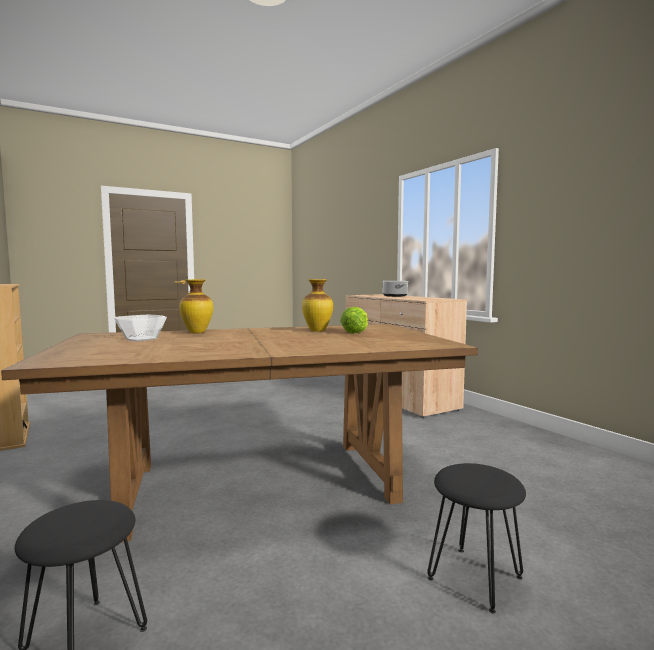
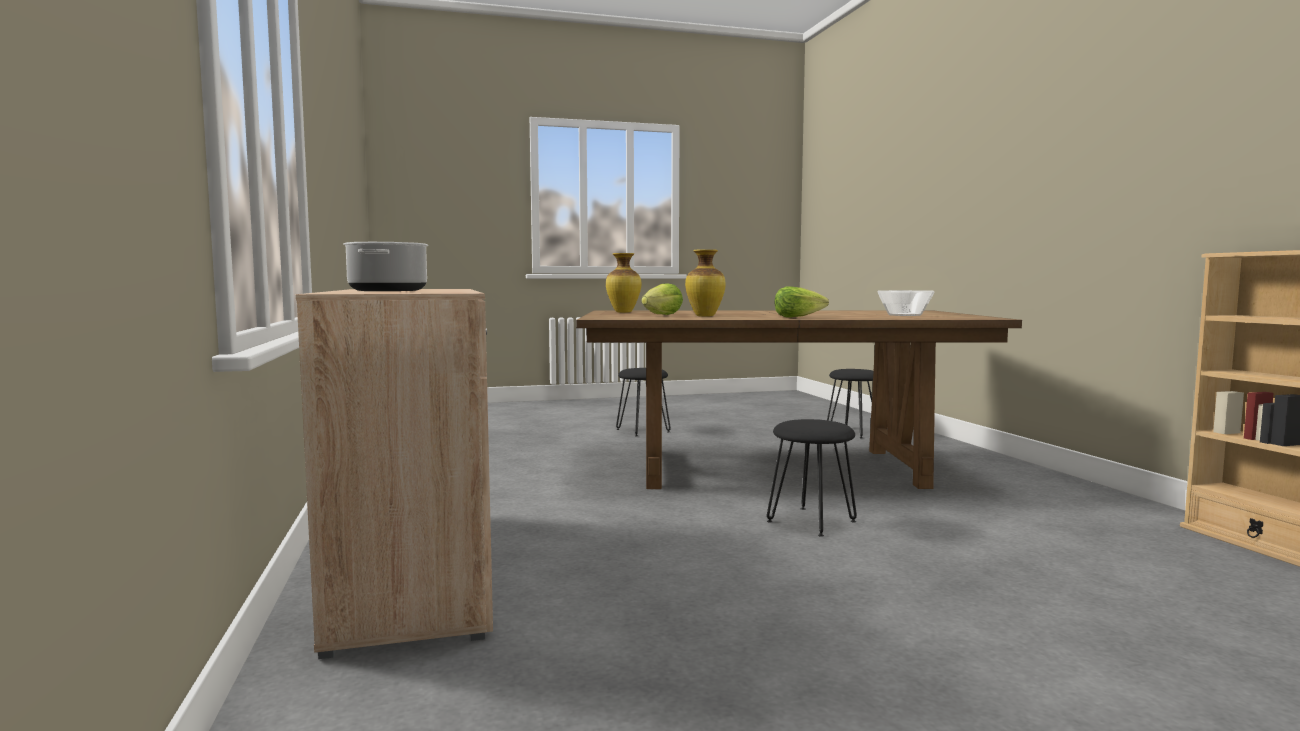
camera: 165 degrees left, 0 degrees up
vase [179,279,213,333] -> vase moved to [606,253,641,313]
none -> black stool [767,419,857,537]
none -> lettuce [775,286,829,318]

